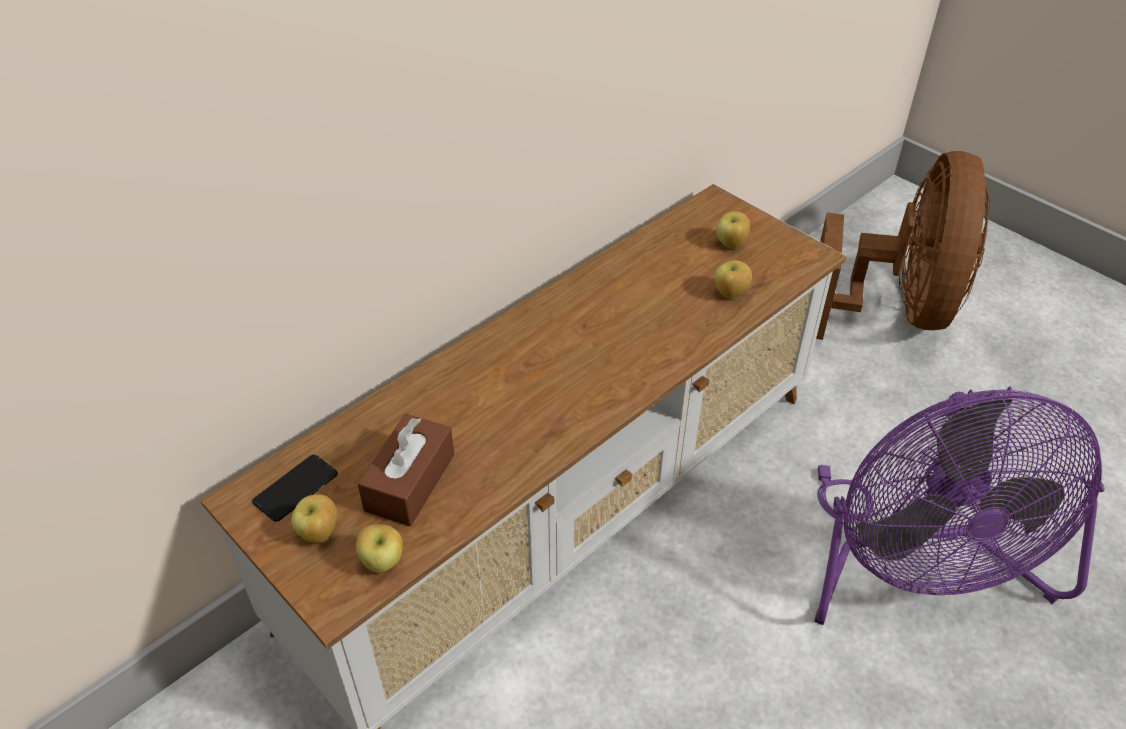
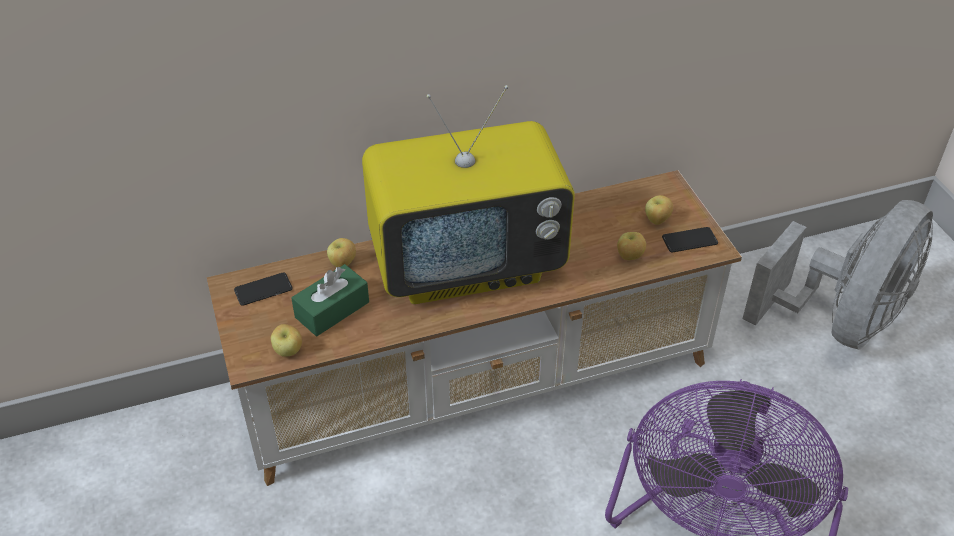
camera: 25 degrees right, 0 degrees up
apple [291,494,337,543] -> apple moved to [327,238,356,267]
brown tissue box [358,414,454,526] -> green tissue box [291,264,369,336]
brown fan [816,151,990,340] -> grey fan [742,200,933,350]
none -> television [362,85,575,304]
none -> phone [662,227,718,252]

